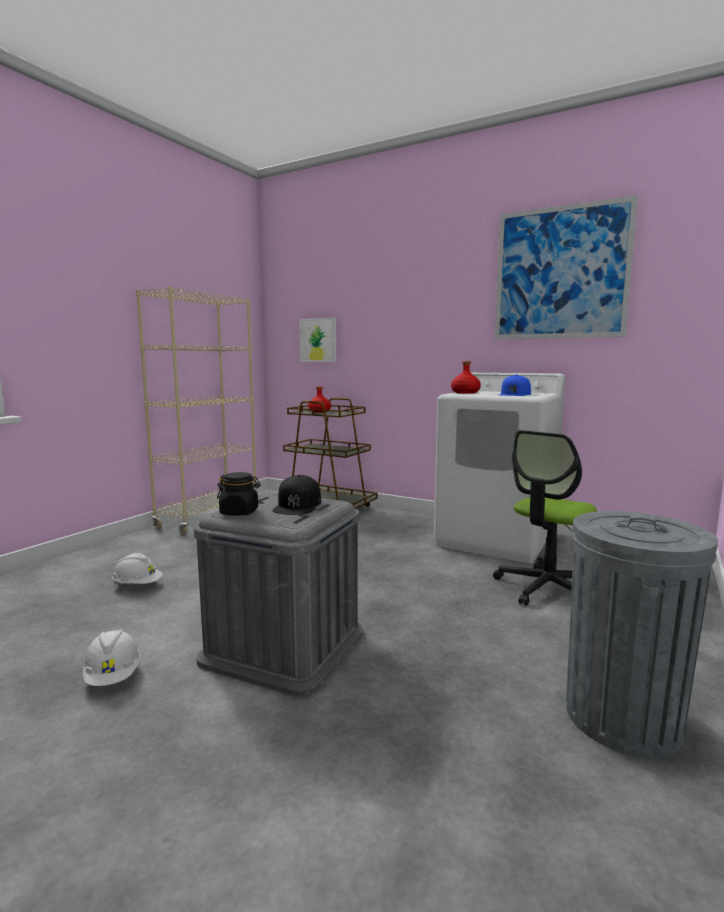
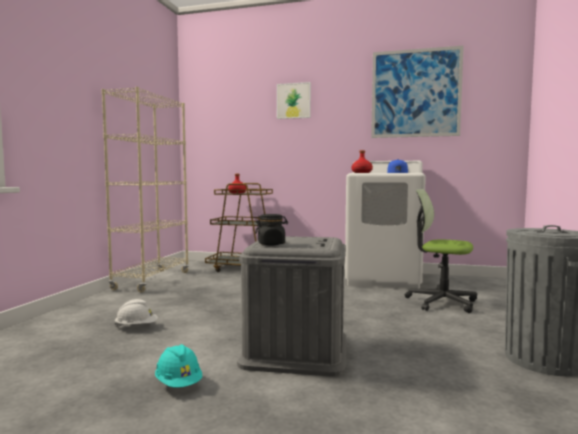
camera: 15 degrees left, 5 degrees down
white hard hat [83,629,141,686] -> turquoise hard hat [155,344,202,388]
black cap [273,475,321,515] -> none
picture [299,318,336,362] -> picture moved to [277,82,311,119]
office chair [493,430,597,606] -> office chair turned 90 degrees clockwise [405,189,477,313]

